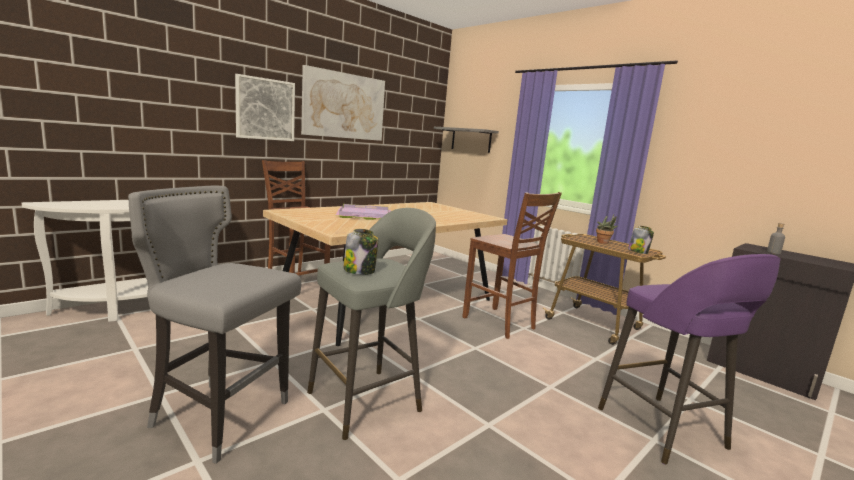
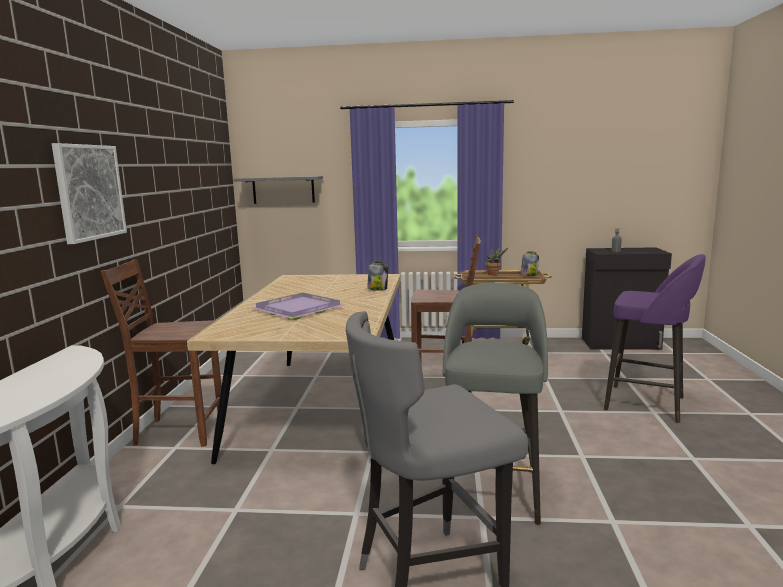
camera: 40 degrees left, 0 degrees up
picture [301,65,385,141] -> none
jar [343,229,378,275] -> jar moved to [367,261,388,291]

